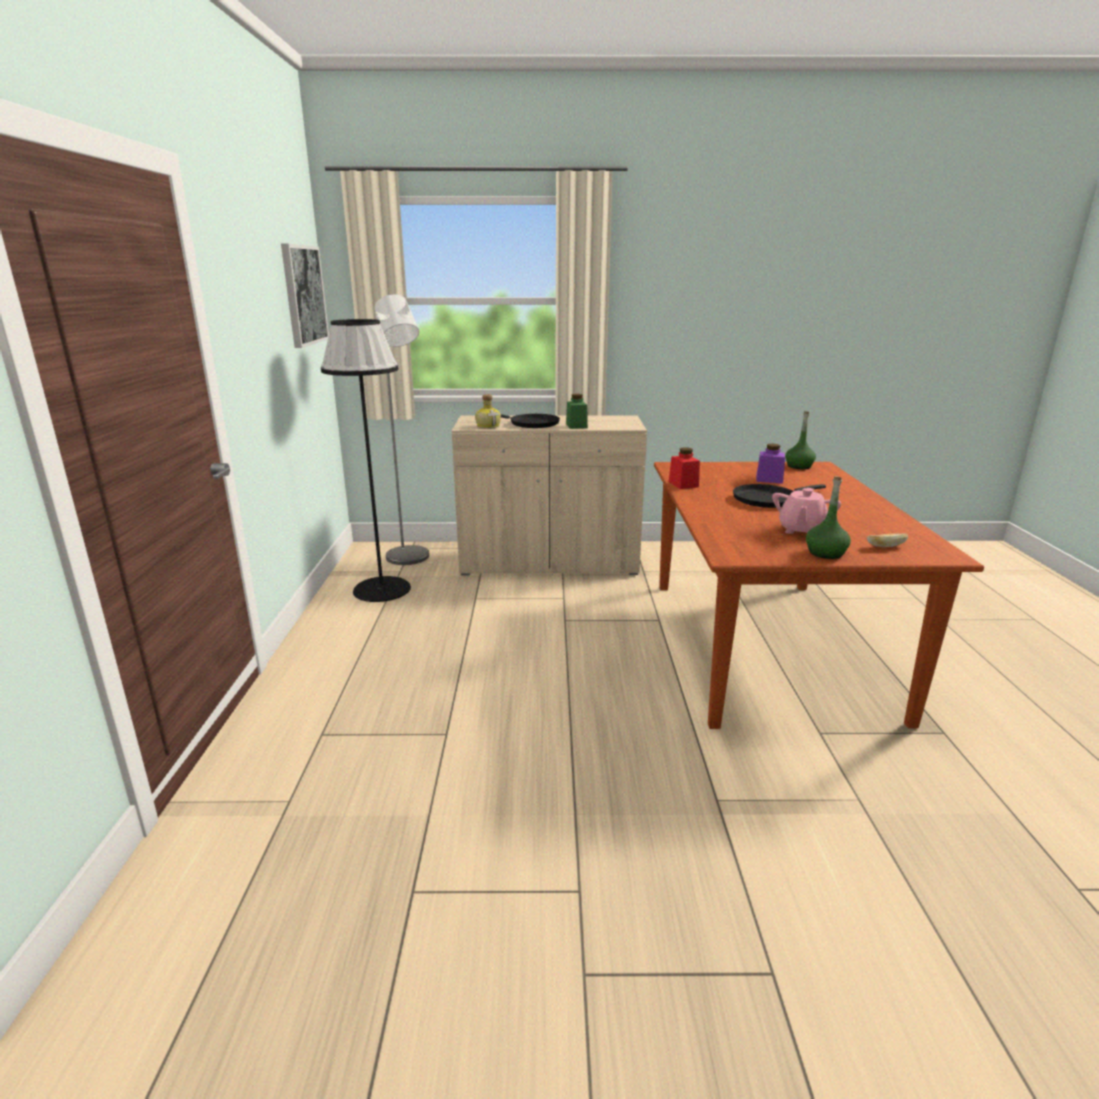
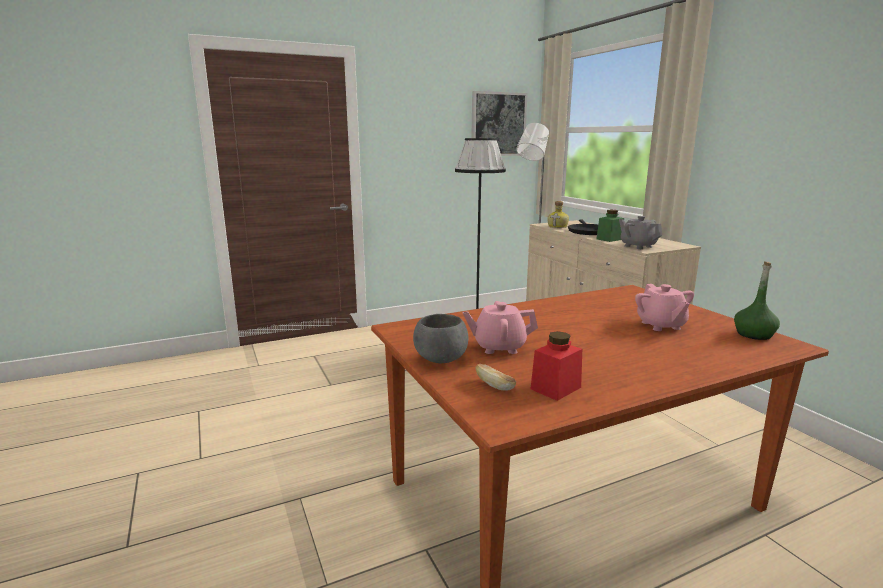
camera: 65 degrees right, 5 degrees down
red jar [669,448,700,489] -> red jar moved to [531,331,582,401]
black frying pan [733,484,826,508] -> none
purple jar [756,444,785,484] -> pink teapot [635,284,694,331]
green bottle [806,476,851,559] -> grey bowl [413,314,468,363]
none -> grey teapot [619,216,662,249]

